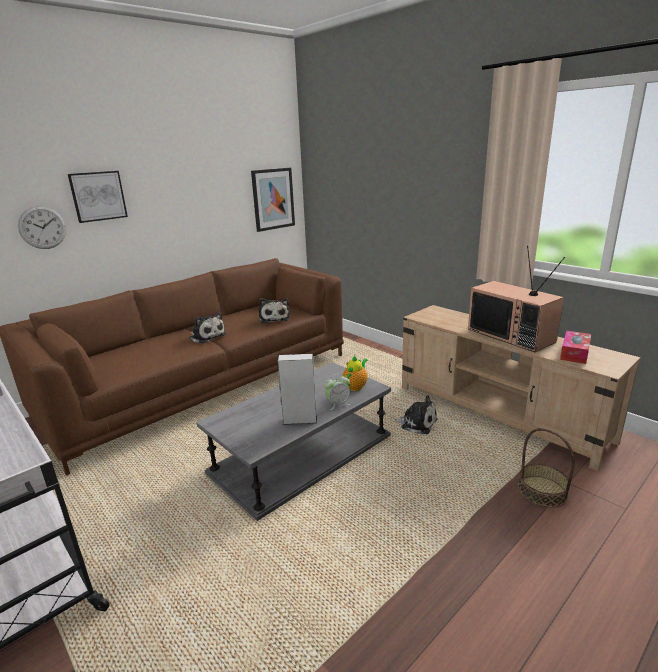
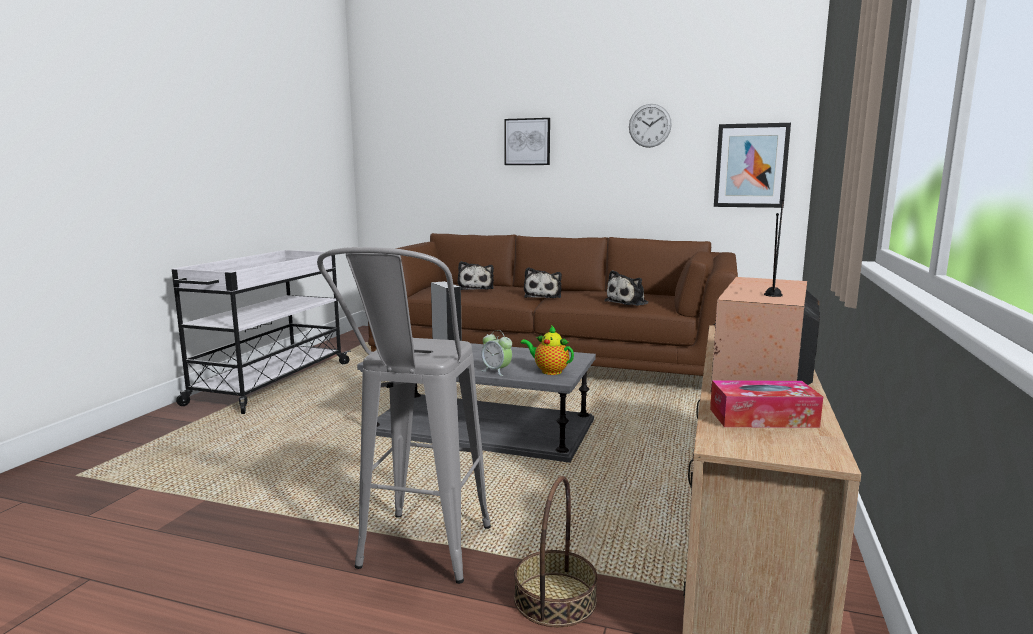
camera: 60 degrees right, 10 degrees down
wall clock [18,206,66,249] -> wall clock moved to [629,104,672,148]
teapot [343,356,367,391] -> teapot turned 150 degrees counterclockwise [521,325,574,375]
plush toy [393,395,437,434] -> plush toy moved to [458,261,494,290]
none -> grey stool [317,247,491,584]

